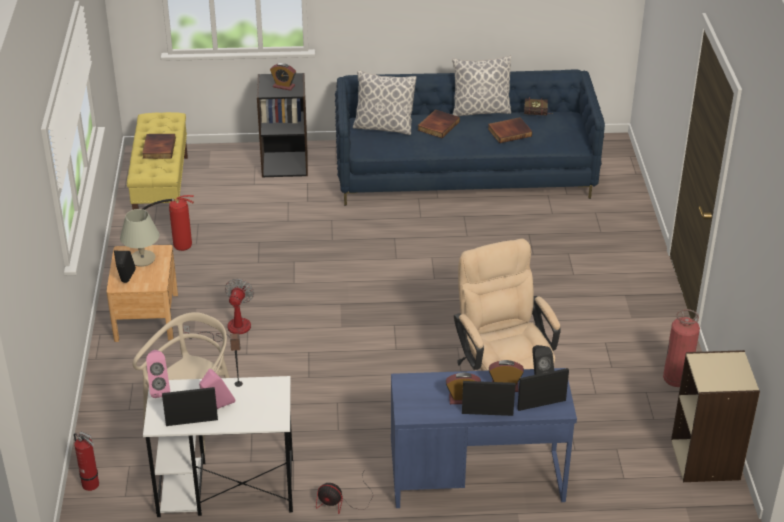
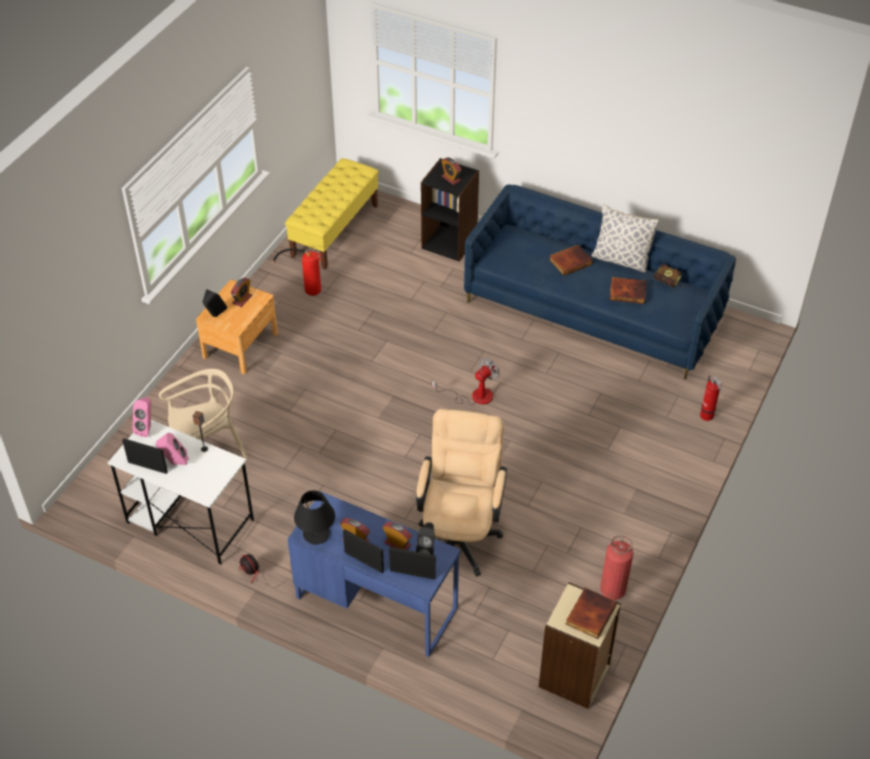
camera: 30 degrees right, 10 degrees up
fire extinguisher [74,432,99,491] -> fire extinguisher moved to [700,375,722,421]
beige table lamp [120,209,160,267] -> alarm clock [231,278,252,307]
book [142,134,176,159] -> book moved to [566,588,617,639]
fan [183,279,254,342] -> fan moved to [432,358,500,405]
pillow [353,70,416,135] -> none
none -> black table lamp [294,490,335,545]

